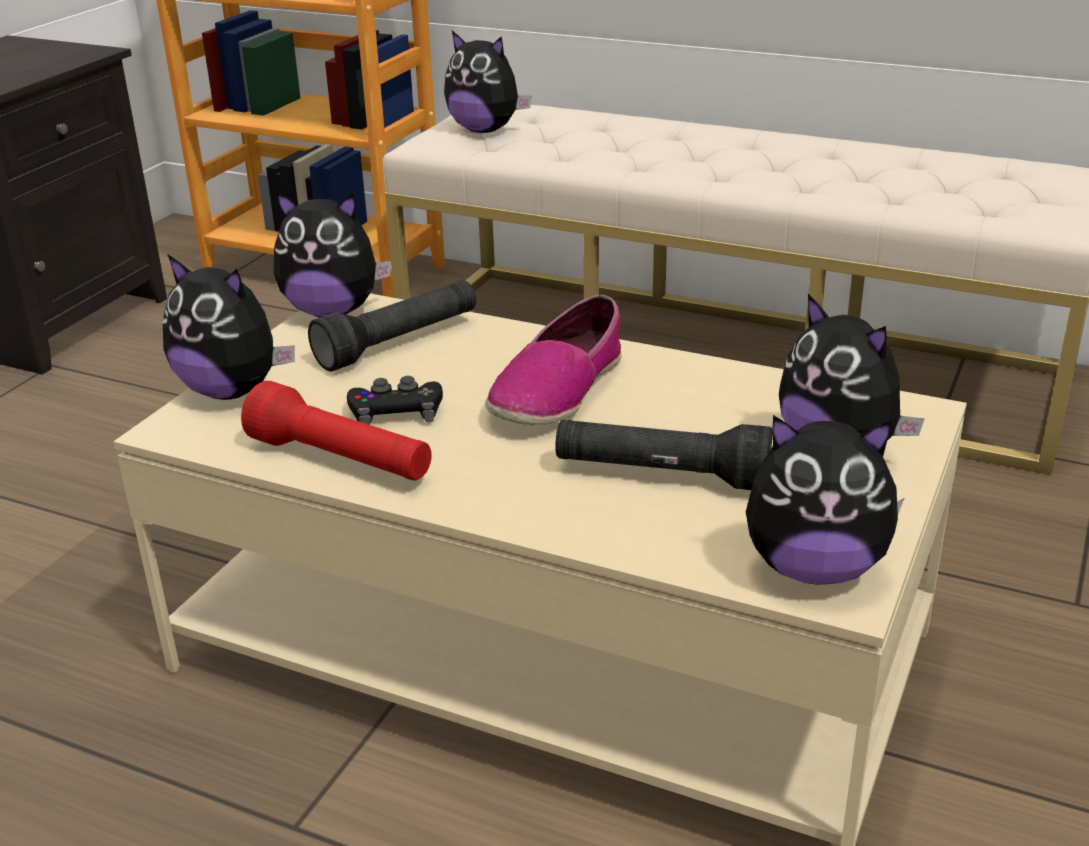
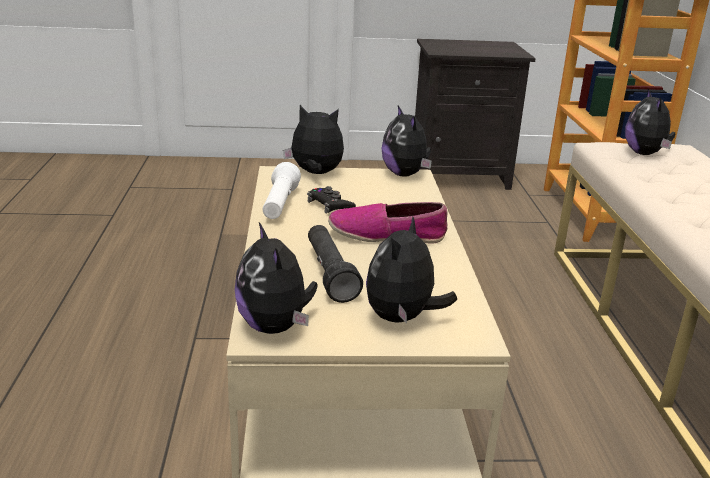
camera: 60 degrees right, 5 degrees down
plush toy [163,255,295,400] -> plush toy turned 105 degrees clockwise [283,105,344,174]
red flashlight [241,381,432,481] -> white flashlight [263,162,301,219]
black flashlight [308,280,476,372] -> none

